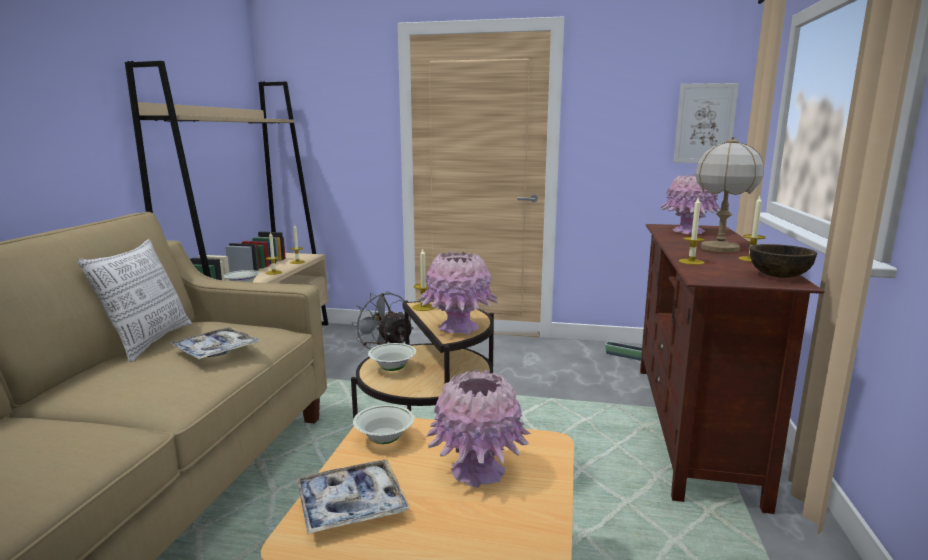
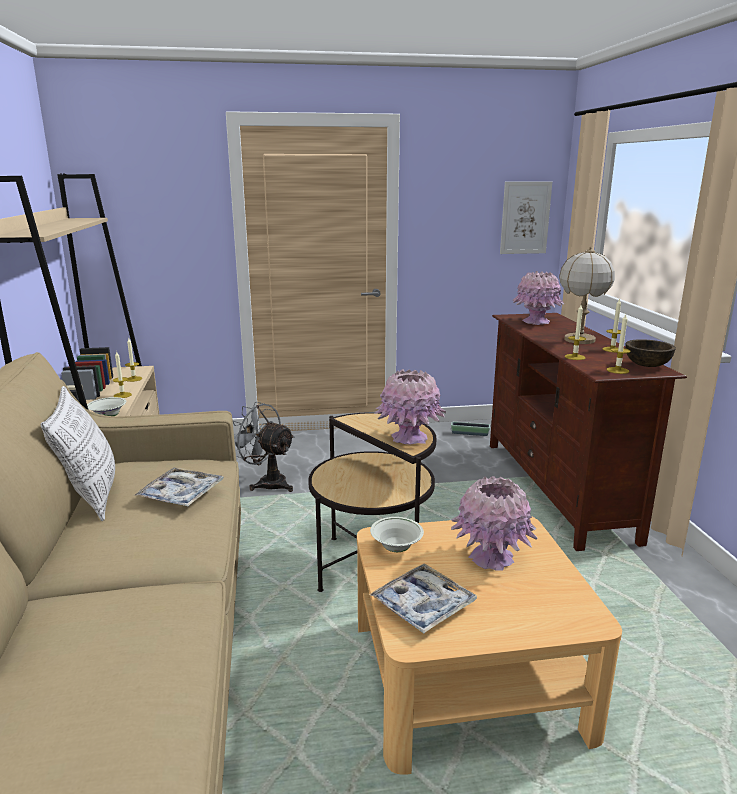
camera: 20 degrees left, 5 degrees up
white bowl [368,343,416,371] -> none
candle [413,248,434,311] -> candle moved to [607,315,631,374]

